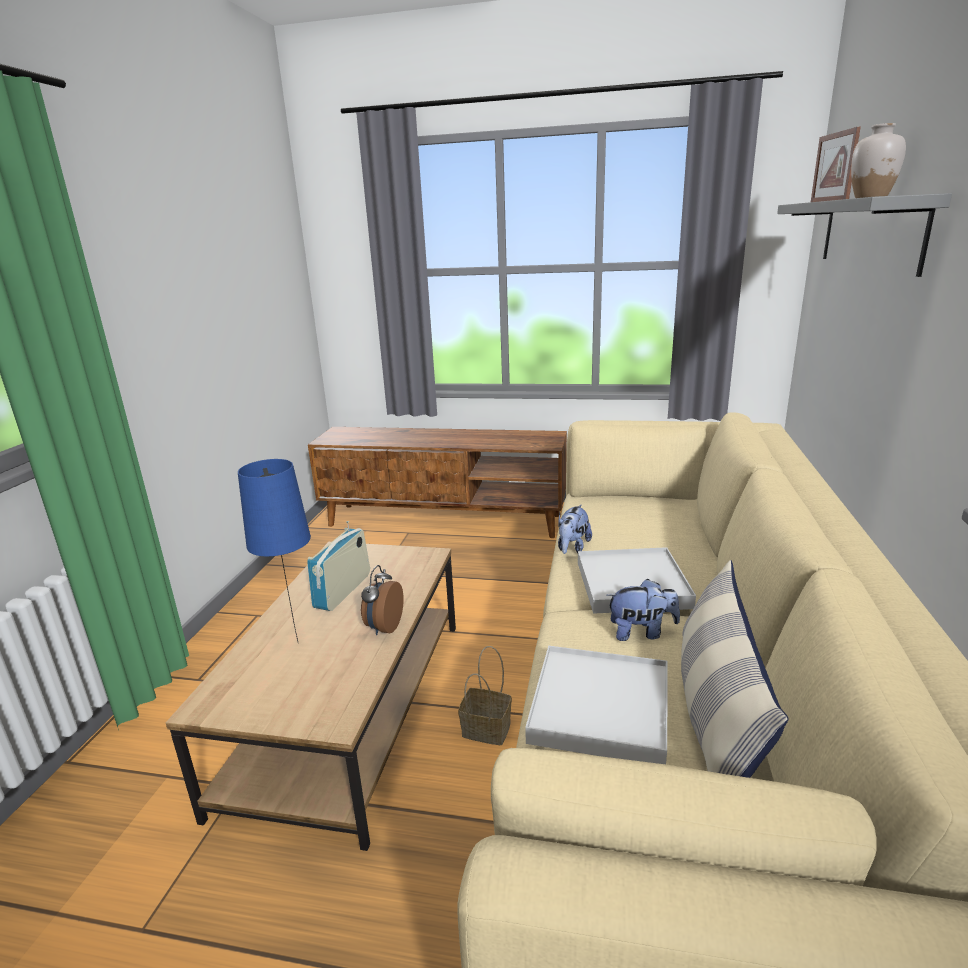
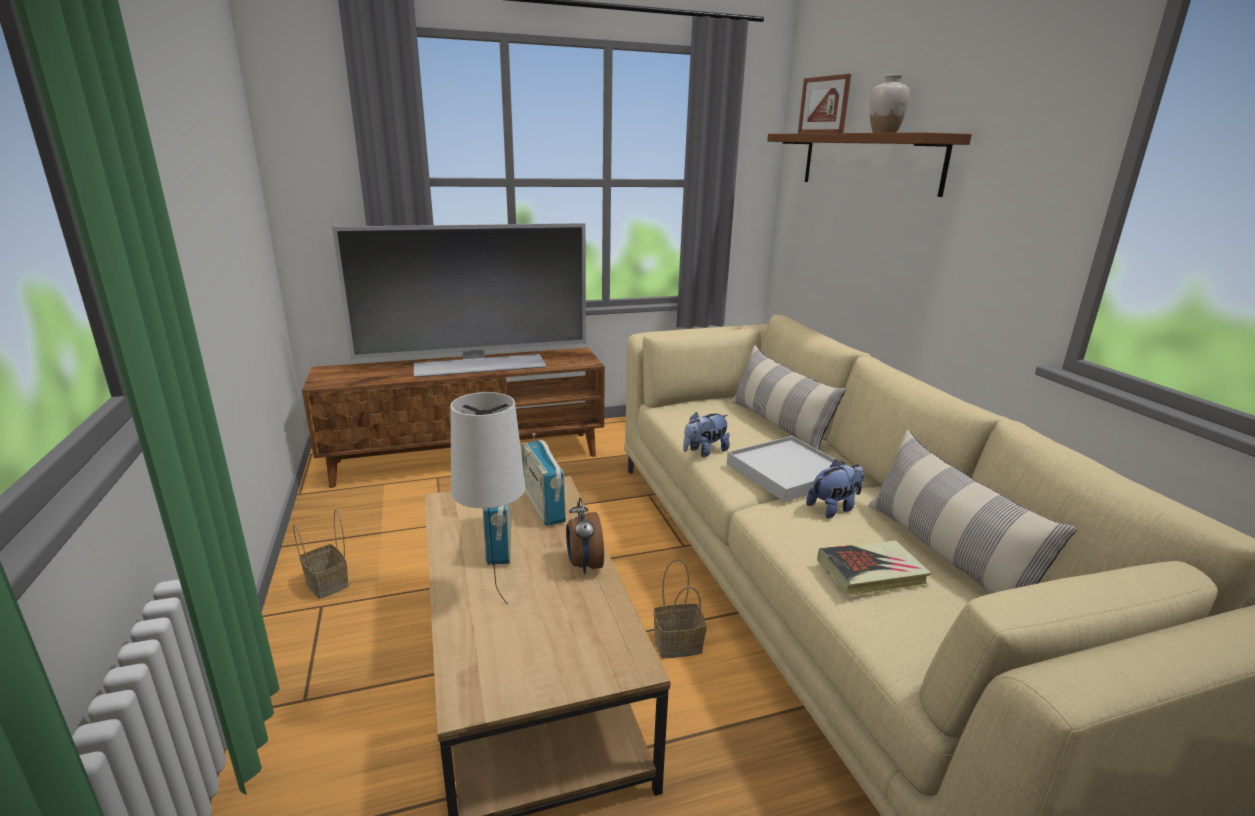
camera: 30 degrees left, 0 degrees up
blue table lamp [238,459,311,642] -> white table lamp [451,392,525,605]
white tray [525,646,668,764] -> book [817,541,932,596]
plush toy [558,505,592,554] -> plush toy turned 60 degrees clockwise [683,412,730,457]
grey shelf [777,193,952,277] -> brown shelf [767,132,972,197]
none -> basket [293,510,349,599]
none -> television [332,223,586,378]
none -> radio [521,433,566,526]
none -> pillow [731,345,846,450]

